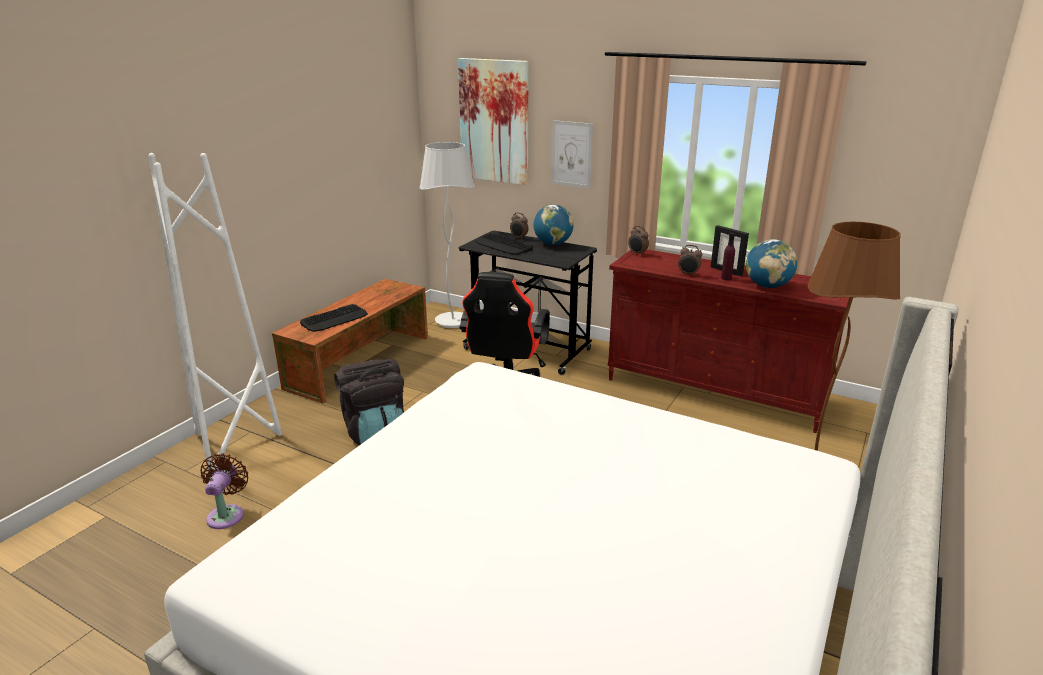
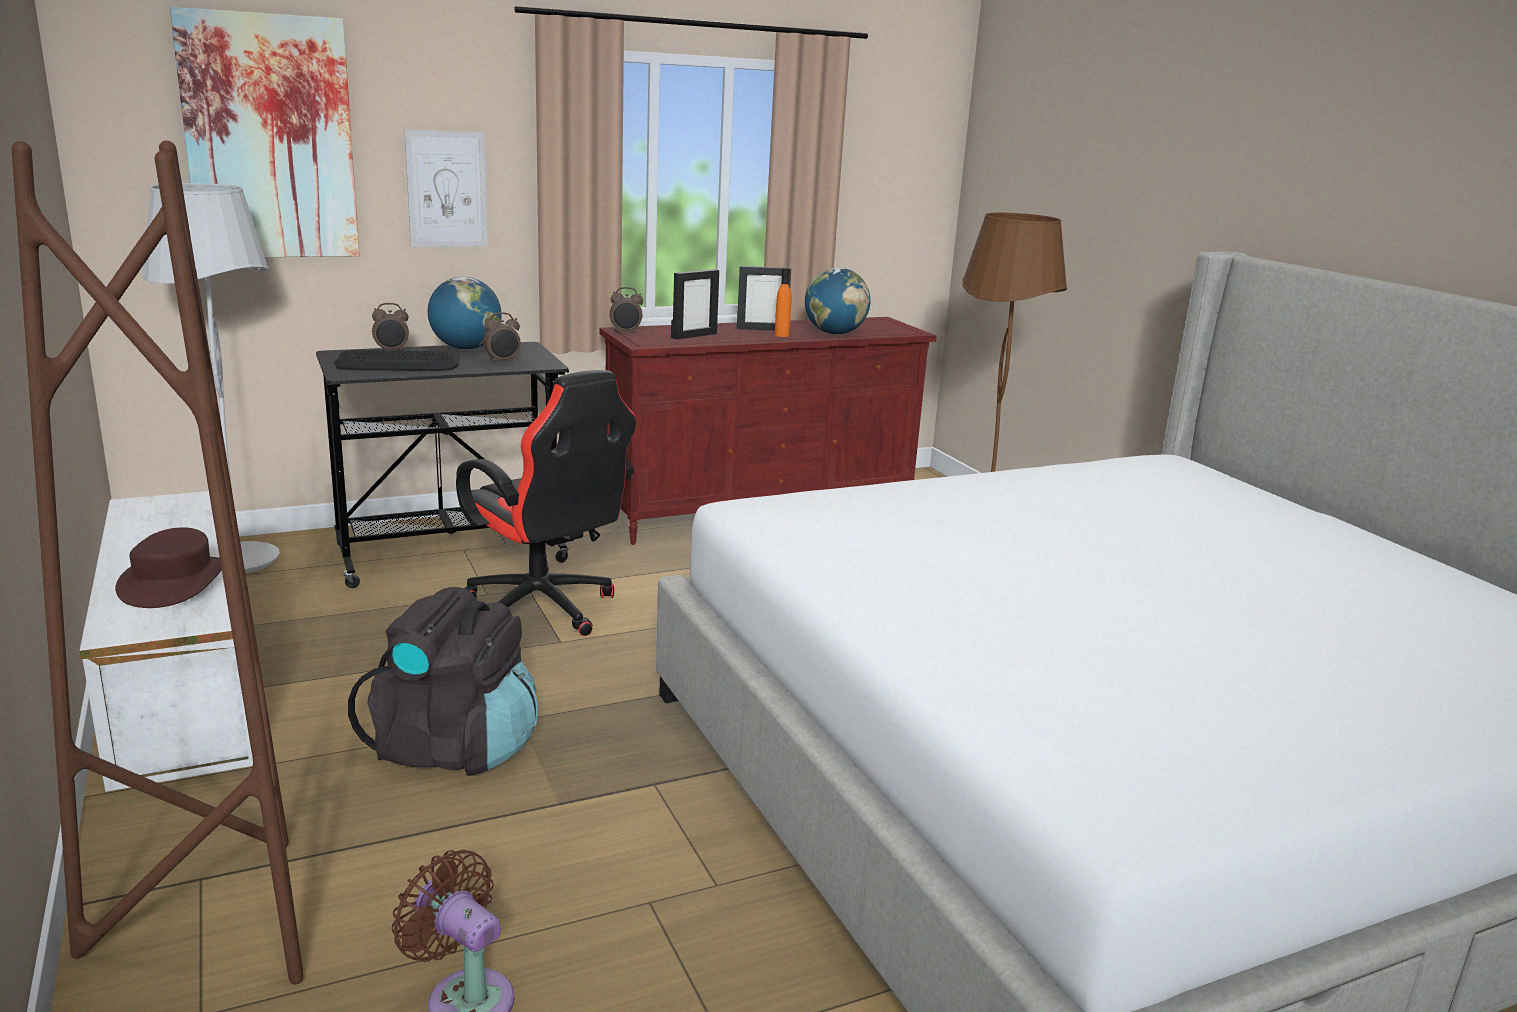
camera: 55 degrees left, 5 degrees down
white clothes rack [149,153,282,470] -> brown clothes rack [12,140,304,985]
brown bench [272,279,428,404] -> white bench [79,491,253,792]
keyboard [300,304,368,332] -> brown hat [115,527,222,608]
alarm clock [678,245,703,276] -> alarm clock moved to [483,312,521,363]
purple bottle [721,233,735,280] -> orange bottle [775,268,792,337]
none -> picture frame [671,269,719,340]

